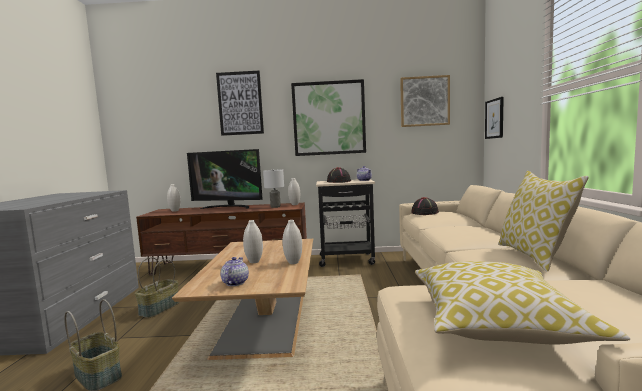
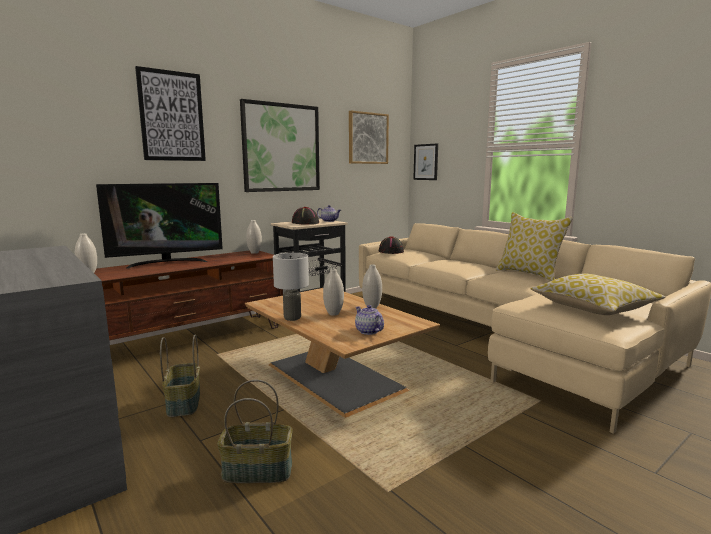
camera: 40 degrees left, 5 degrees up
white table lamp [263,169,284,208] -> white table lamp moved to [273,253,309,321]

